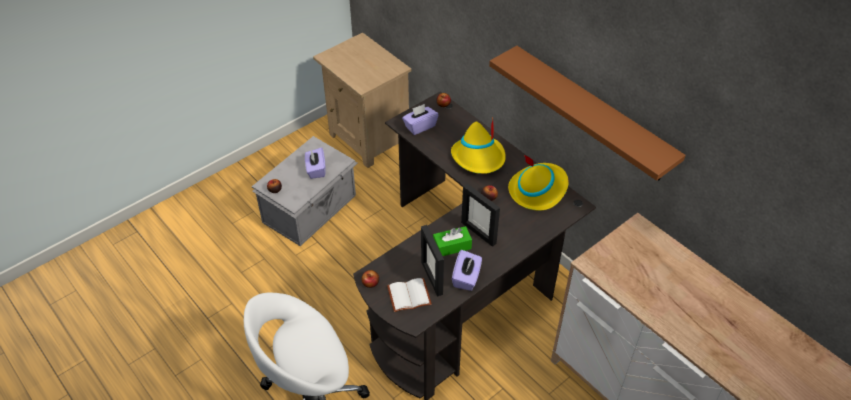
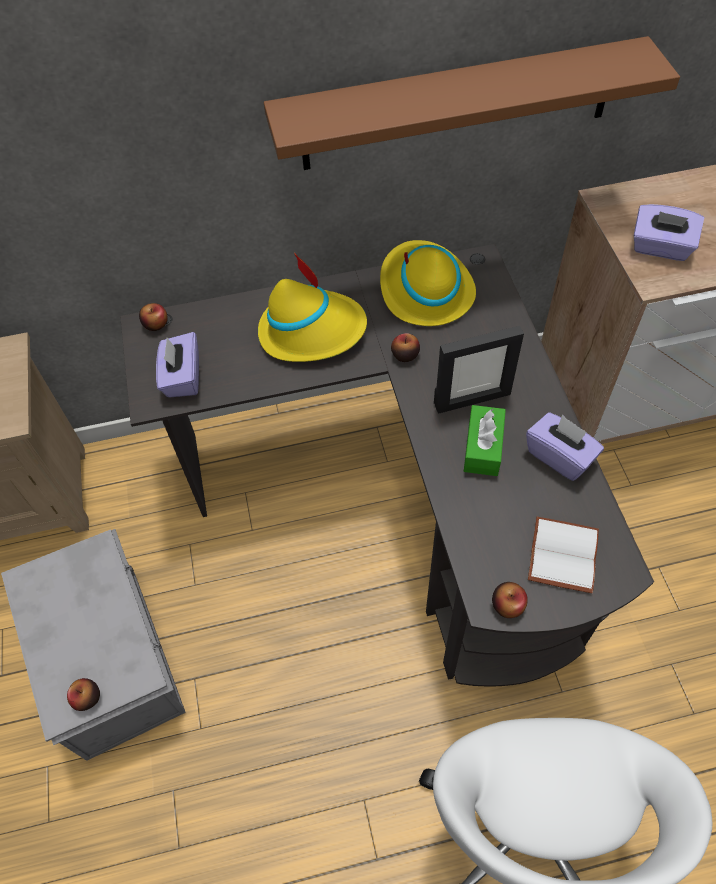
camera: 60 degrees left, 10 degrees up
purple tissue box [305,147,326,179] -> purple tissue box moved to [634,204,704,261]
picture frame [421,225,444,296] -> none

